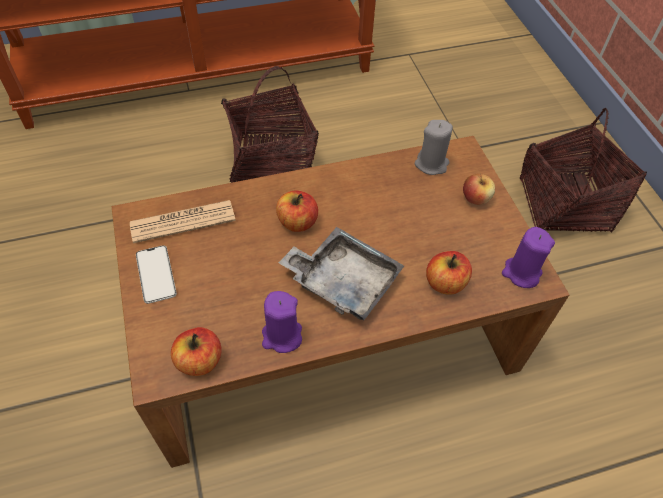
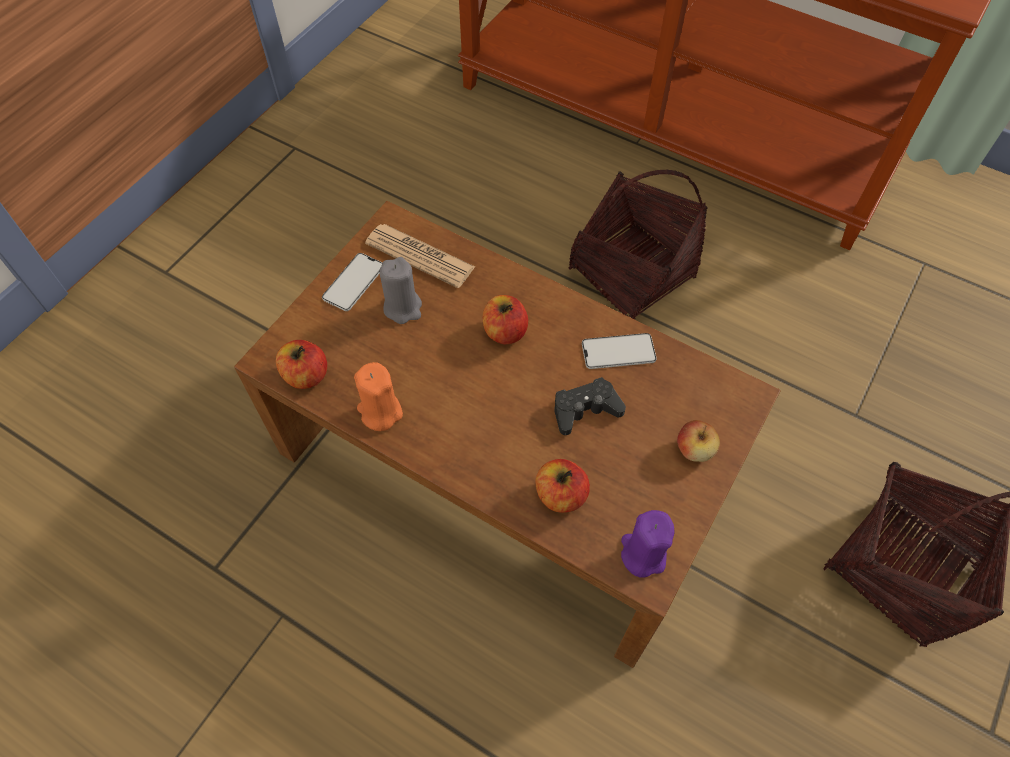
camera: 50 degrees right, 5 degrees up
purple candle [262,291,302,353] -> orange candle [354,362,403,431]
grey tray [279,227,404,320] -> none
grey candle [415,120,453,175] -> grey candle moved to [380,257,422,324]
none -> black game controller [554,377,626,435]
none -> phone [582,333,657,369]

